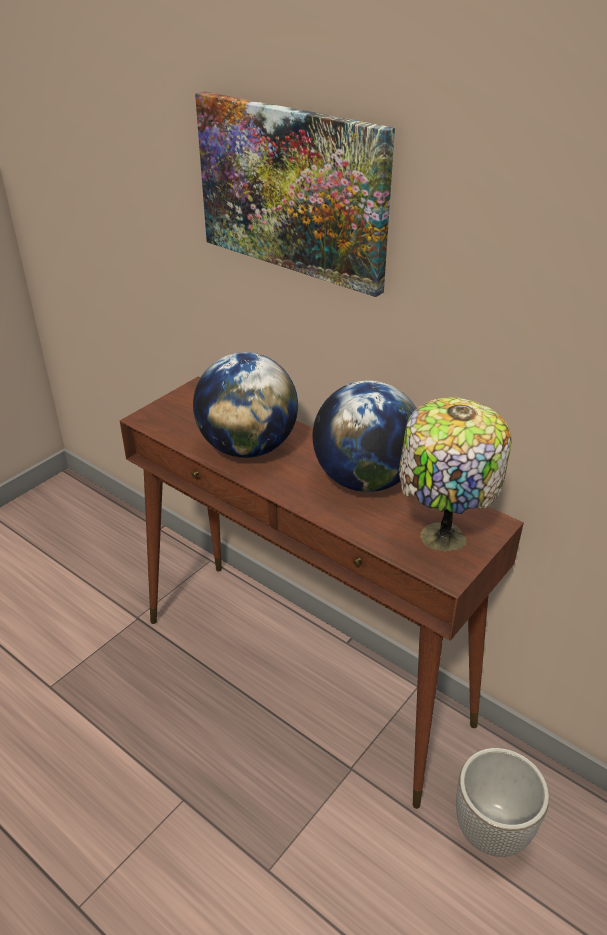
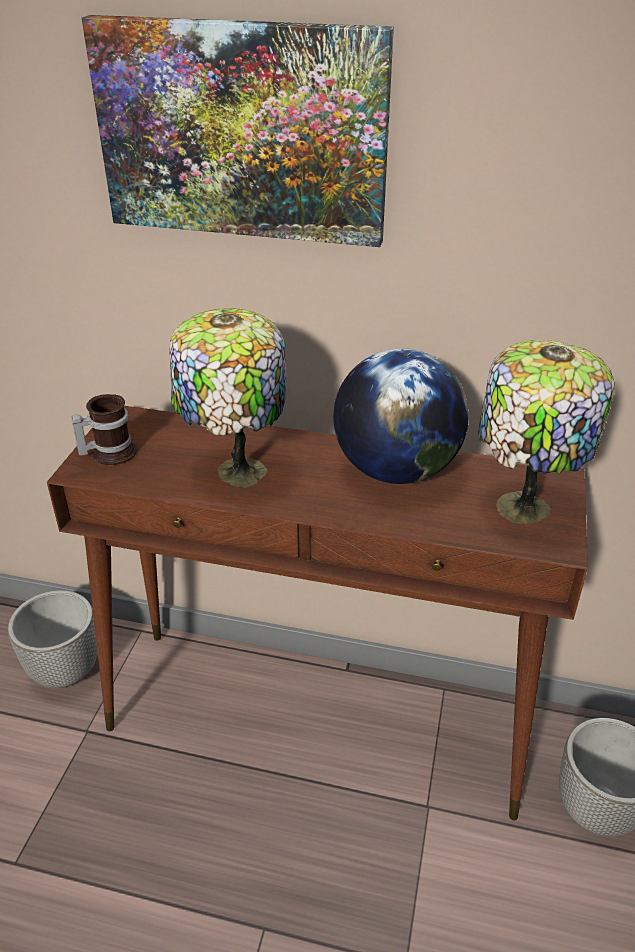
camera: 25 degrees left, 0 degrees up
globe [193,352,298,458] -> table lamp [169,308,286,488]
none -> planter [8,590,97,688]
none -> mug [71,394,137,465]

